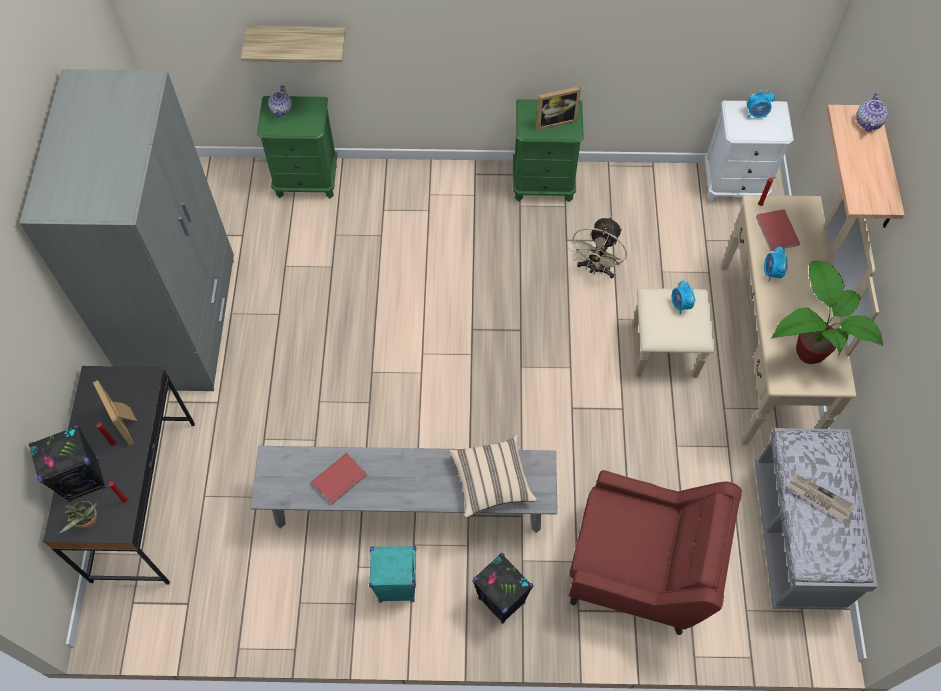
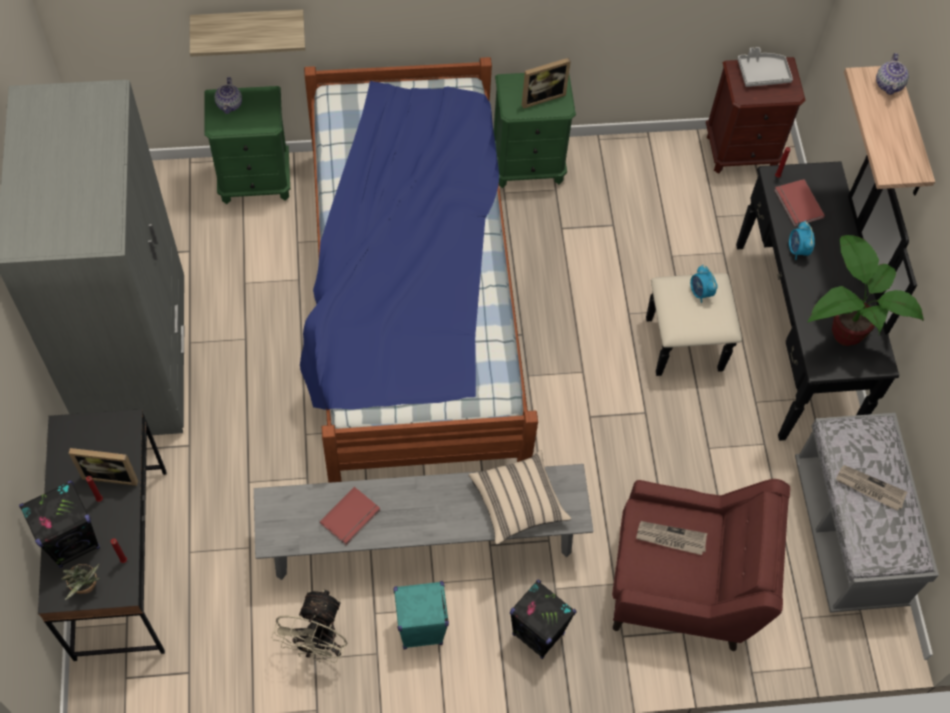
camera: 10 degrees left, 0 degrees up
picture frame [93,380,137,445] -> picture frame turned 45 degrees counterclockwise [69,448,138,486]
beige fan [569,217,627,279] -> beige fan moved to [271,589,347,663]
beige dresser [633,193,879,445] -> black dresser [646,156,917,441]
white nightstand [705,101,794,203] -> brown nightstand [706,57,805,174]
alarm clock [747,90,775,118] -> grey tray [737,47,793,87]
none -> bed [300,57,538,483]
none -> newspaper [636,521,707,555]

